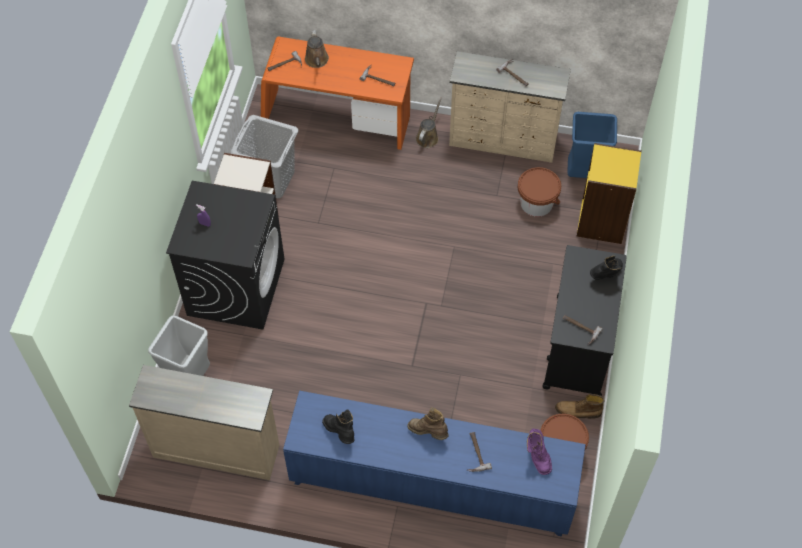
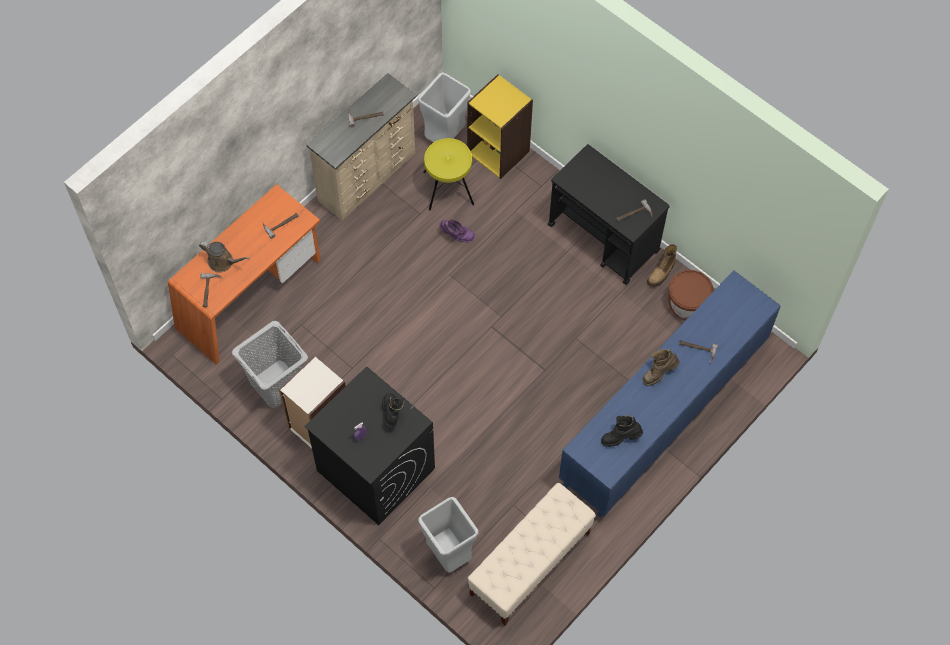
camera: 60 degrees left, 5 degrees up
beige dresser [129,365,279,480] -> beige bench [468,483,596,625]
brown watering can [416,97,442,148] -> none
brown bucket [518,167,561,217] -> yellow stool [423,138,474,211]
purple boot [527,429,552,475] -> purple boot moved to [439,219,475,242]
blue trash can [567,112,617,178] -> grey trash can [418,72,471,143]
black boot [590,256,623,280] -> black boot moved to [382,393,405,428]

